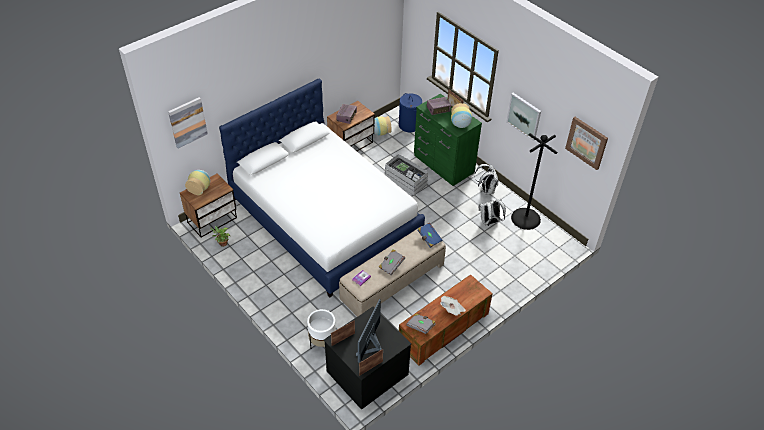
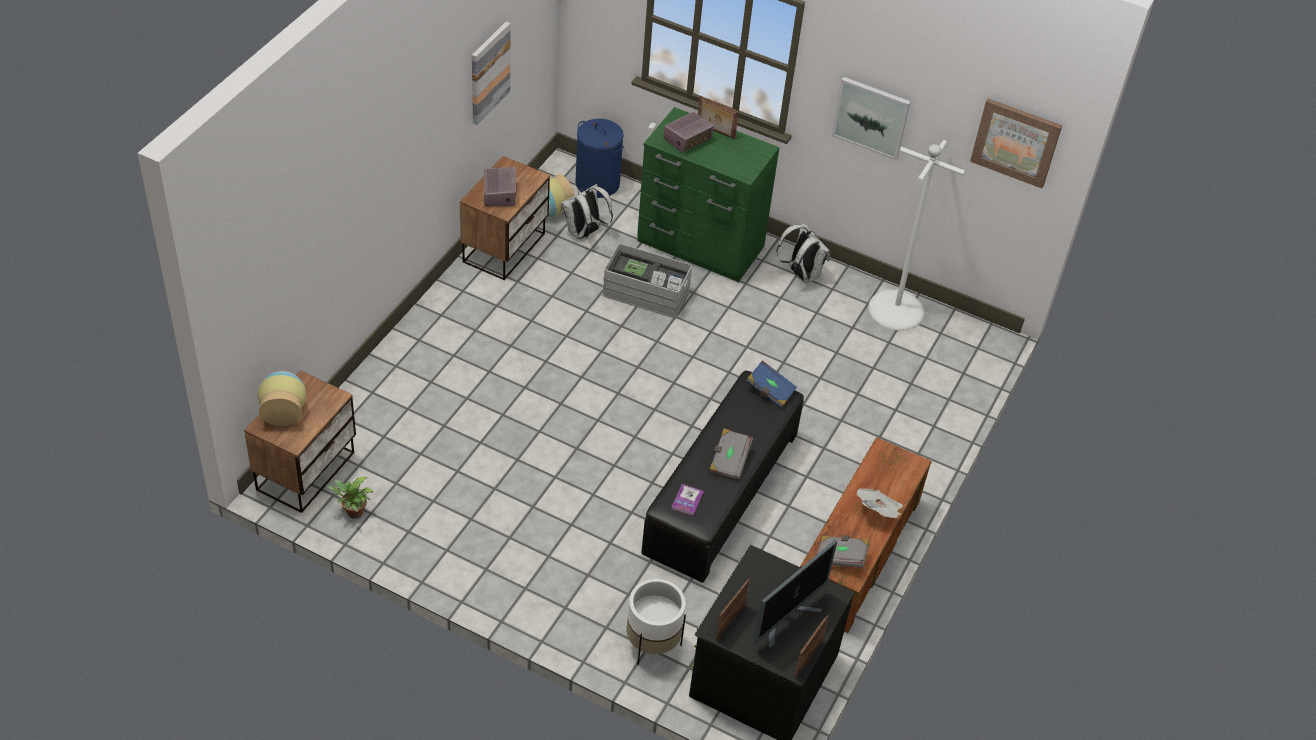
camera: 25 degrees left, 0 degrees up
picture [168,97,208,148] -> picture moved to [472,22,510,125]
white bed [219,79,425,297] -> none
beige bench [339,226,446,317] -> black bench [641,371,804,583]
monitor [356,299,382,363] -> monitor turned 135 degrees counterclockwise [754,540,837,648]
vase [451,103,472,128] -> none
white backpack [479,199,506,226] -> white backpack moved to [561,184,613,240]
black clothes rack [511,133,557,230] -> white clothes rack [868,140,965,331]

